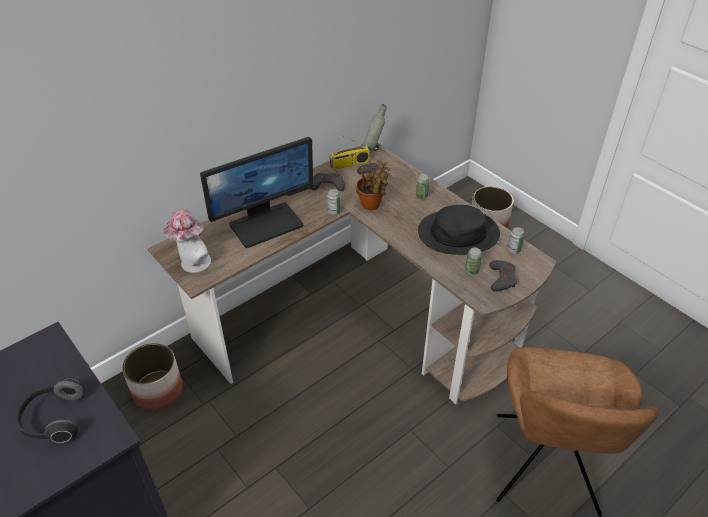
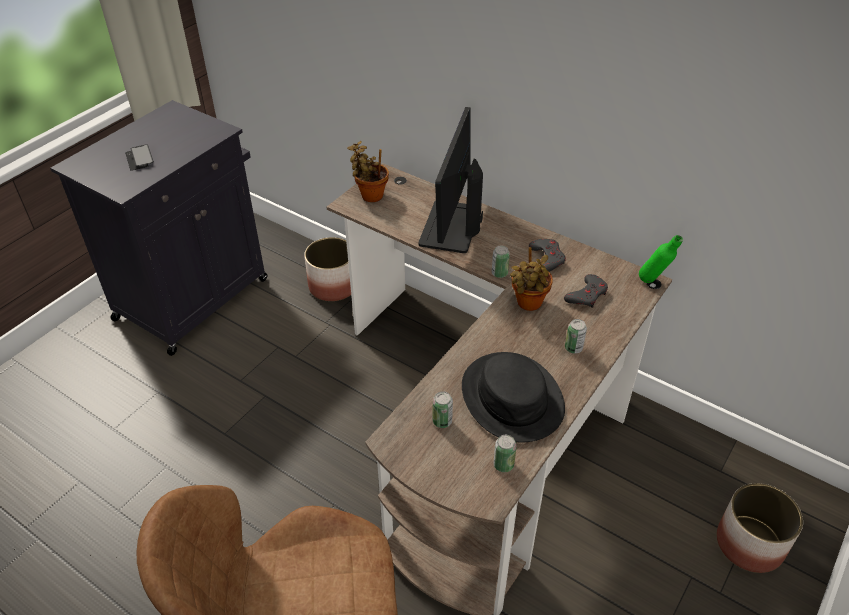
camera: 75 degrees right, 0 degrees up
headphones [15,379,85,443] -> phone [125,144,154,171]
hat [162,210,211,273] -> potted plant [347,141,389,202]
monitor [200,137,313,248] -> monitor turned 60 degrees clockwise [419,107,483,253]
radio [329,133,369,170] -> none
grey bottle [364,104,387,150] -> green bottle [639,235,683,283]
grey game controller [489,260,517,292] -> none

